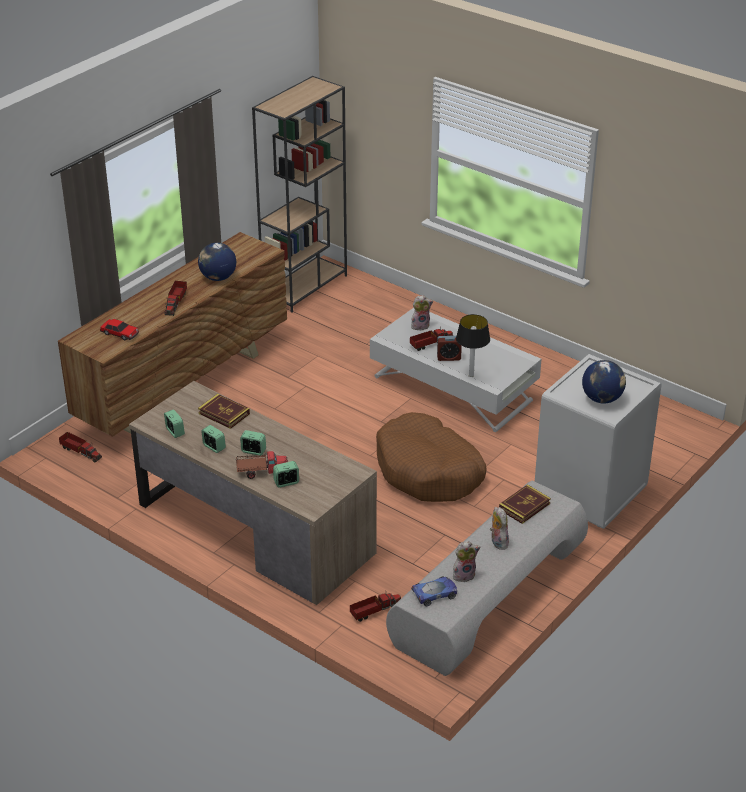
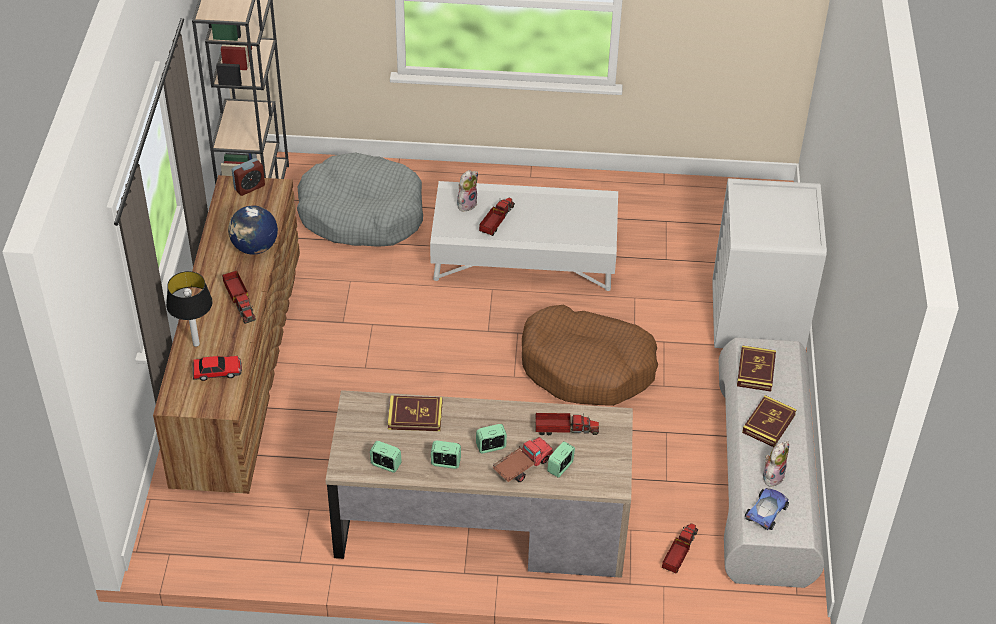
camera: 35 degrees left, 10 degrees up
toy truck [59,432,102,462] -> toy truck moved to [535,413,599,435]
alarm clock [437,336,462,361] -> alarm clock moved to [232,158,265,196]
table lamp [456,314,490,377] -> table lamp moved to [166,271,213,347]
plush toy [490,507,509,550] -> book [742,395,797,447]
globe [582,360,626,404] -> none
none -> grey dog bed [297,153,423,247]

